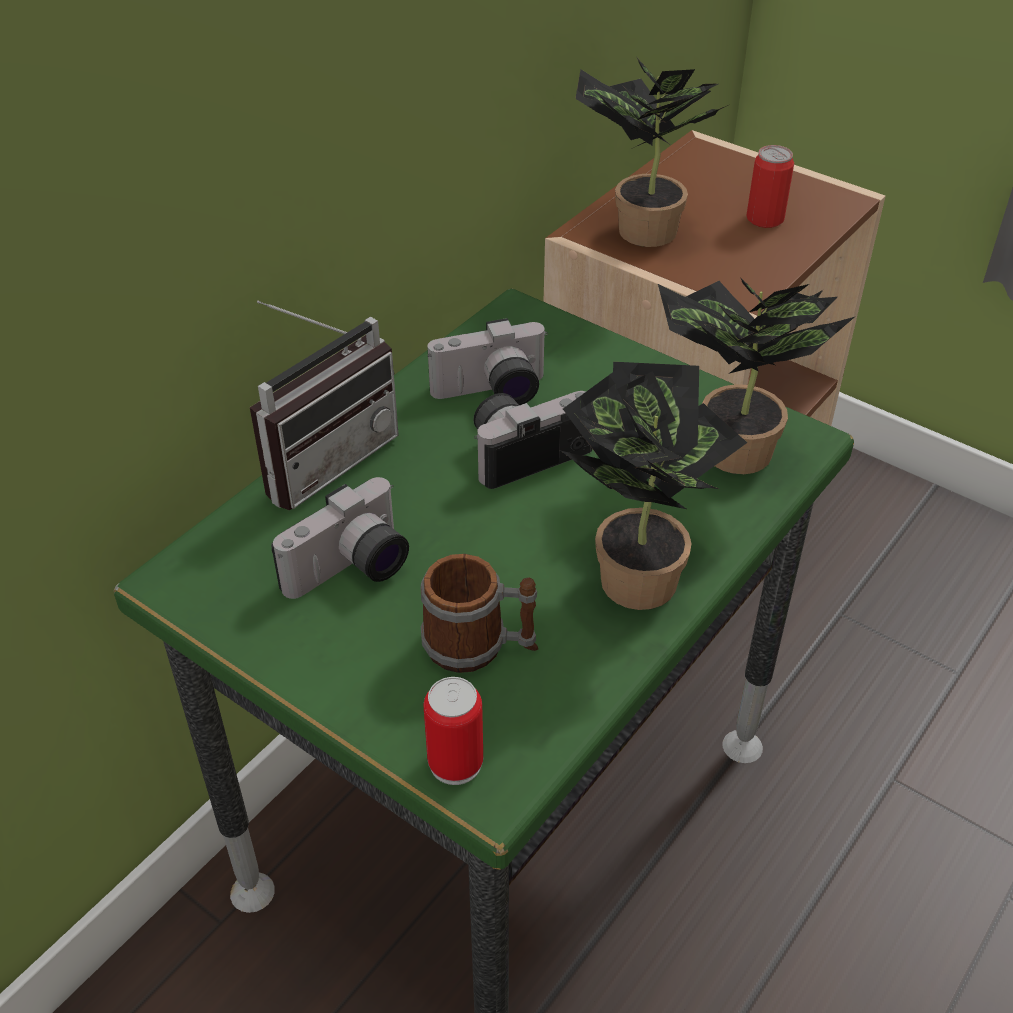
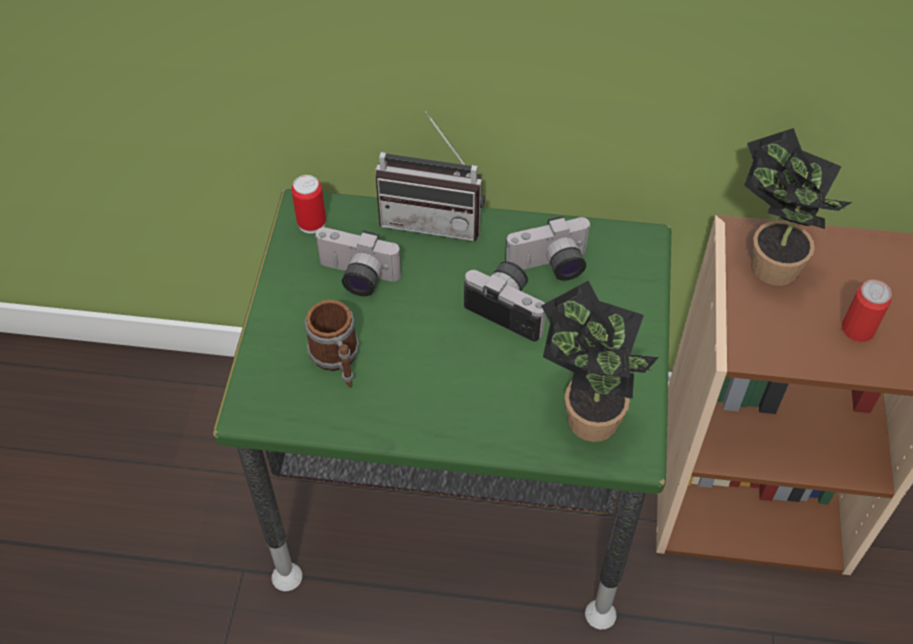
camera: 60 degrees right, 10 degrees up
can [424,677,483,785] -> can moved to [291,175,326,234]
camera [427,318,548,405] -> camera turned 60 degrees counterclockwise [505,216,592,281]
potted plant [561,362,747,610] -> none

